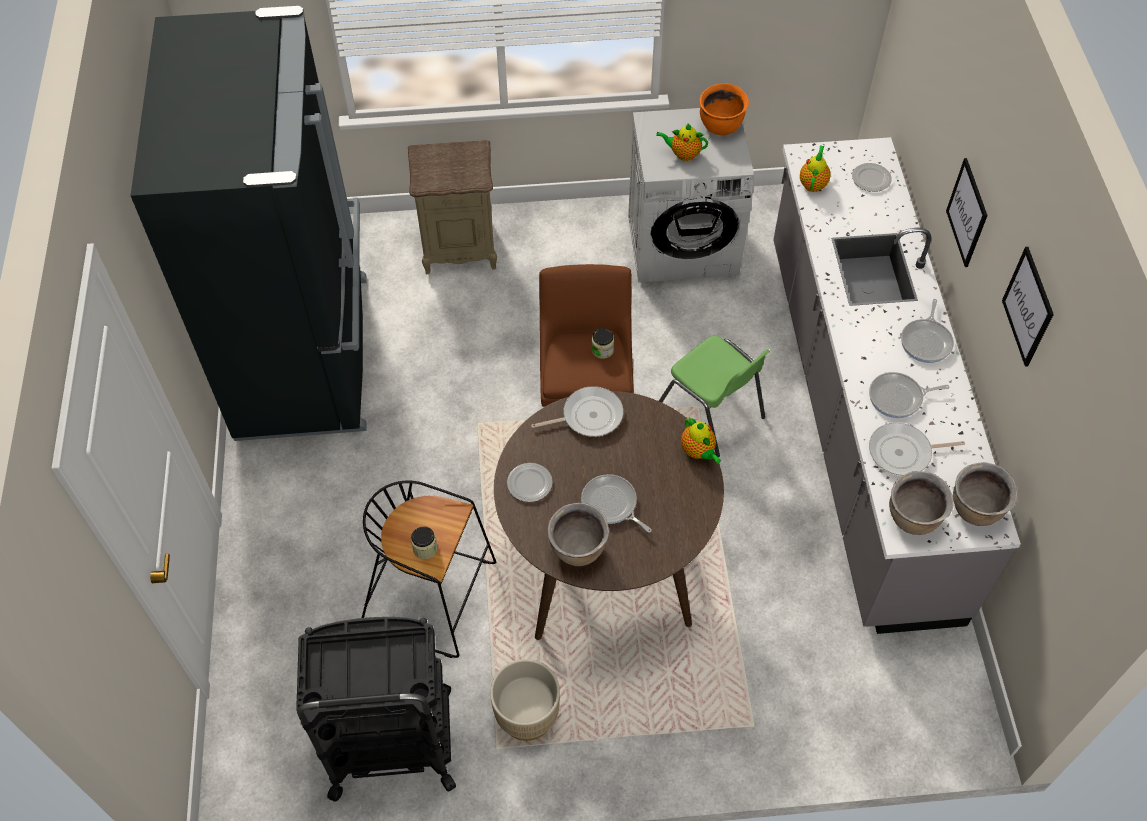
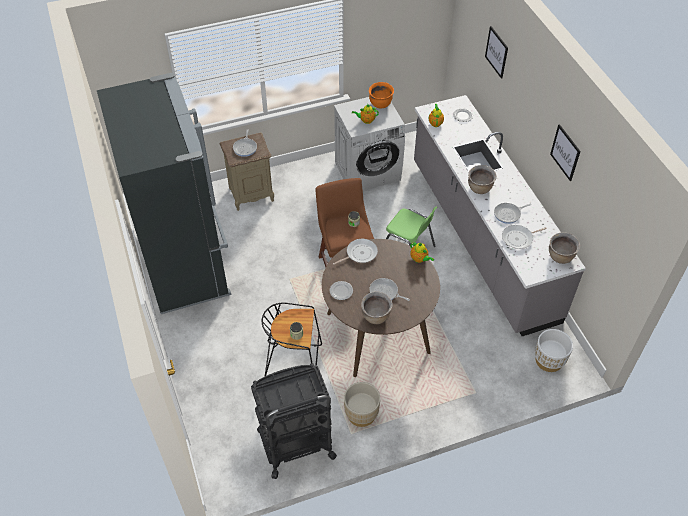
camera: 15 degrees left, 5 degrees down
brown cooking pot [889,471,954,535] -> brown cooking pot moved to [468,165,497,194]
frying pan [901,299,954,363] -> frying pan moved to [233,129,257,157]
picture [946,158,988,267] -> picture moved to [485,26,508,79]
none -> white planter [535,329,573,372]

